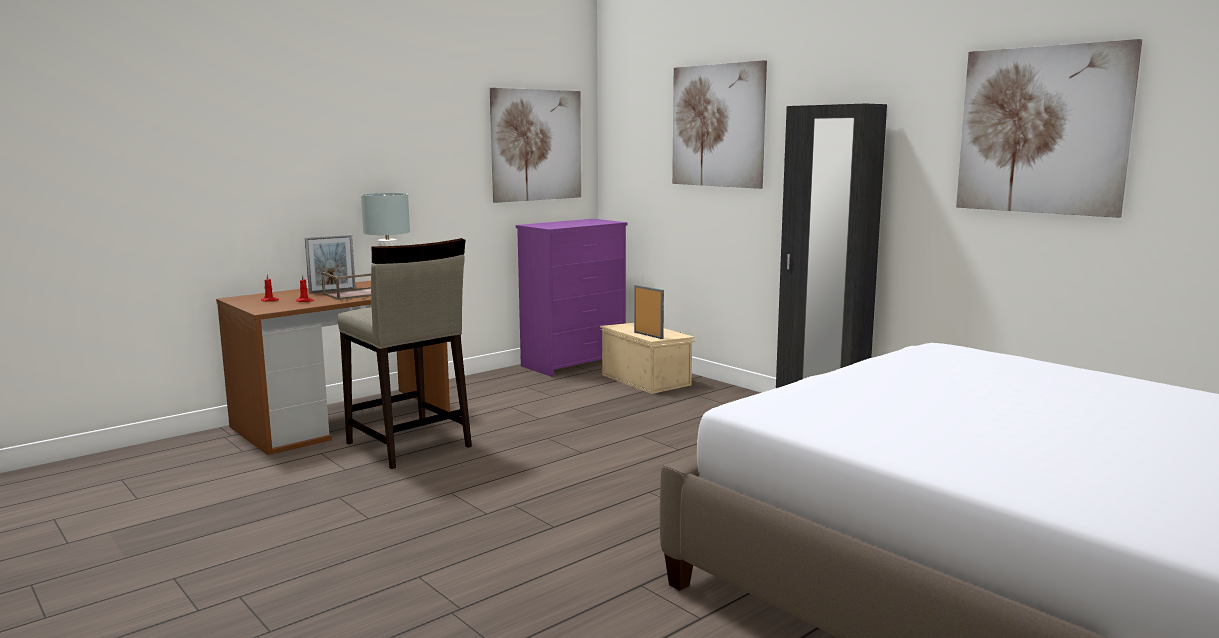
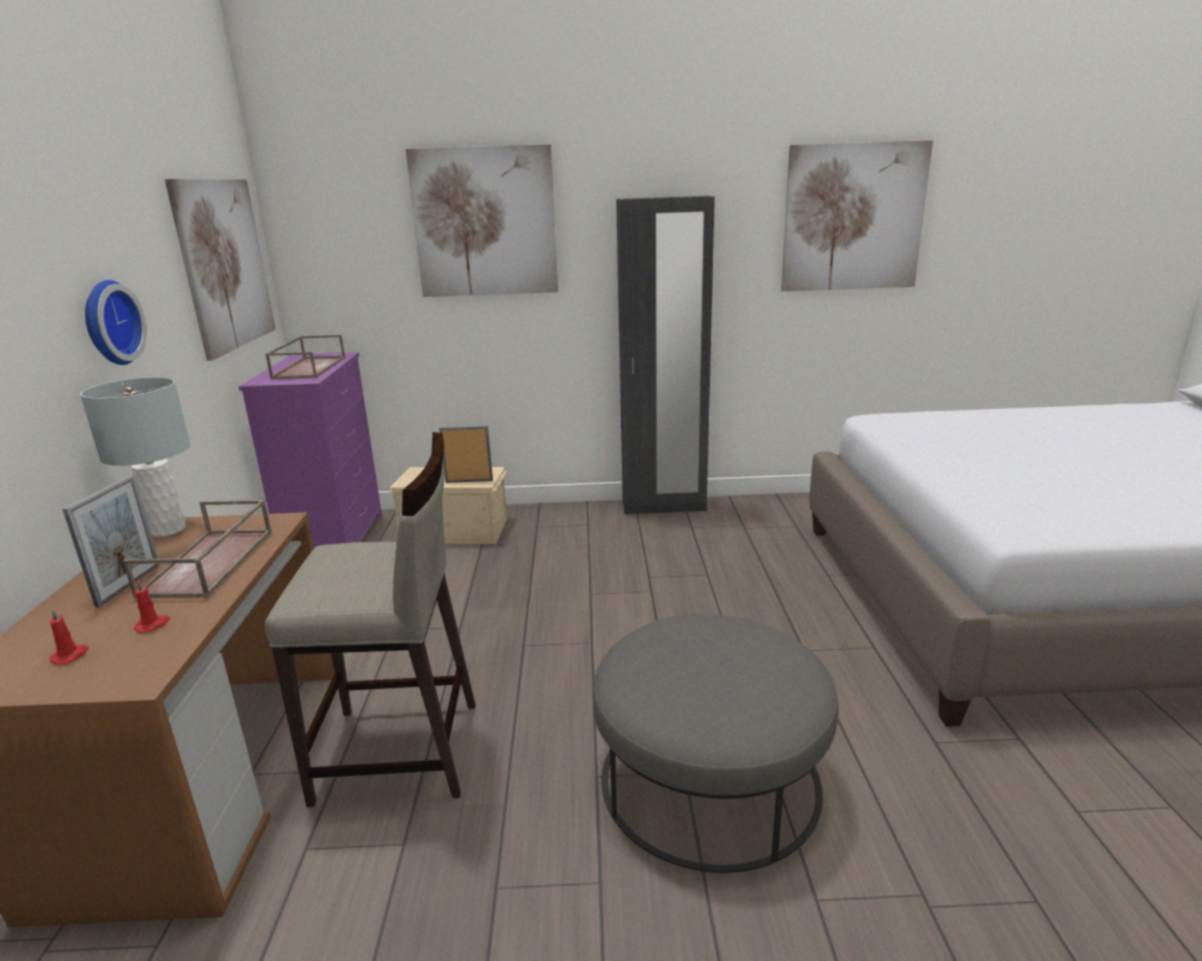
camera: 50 degrees left, 10 degrees up
none -> wall clock [85,280,147,365]
none -> brown tray [265,335,345,379]
none -> grey ottoman [593,614,838,873]

